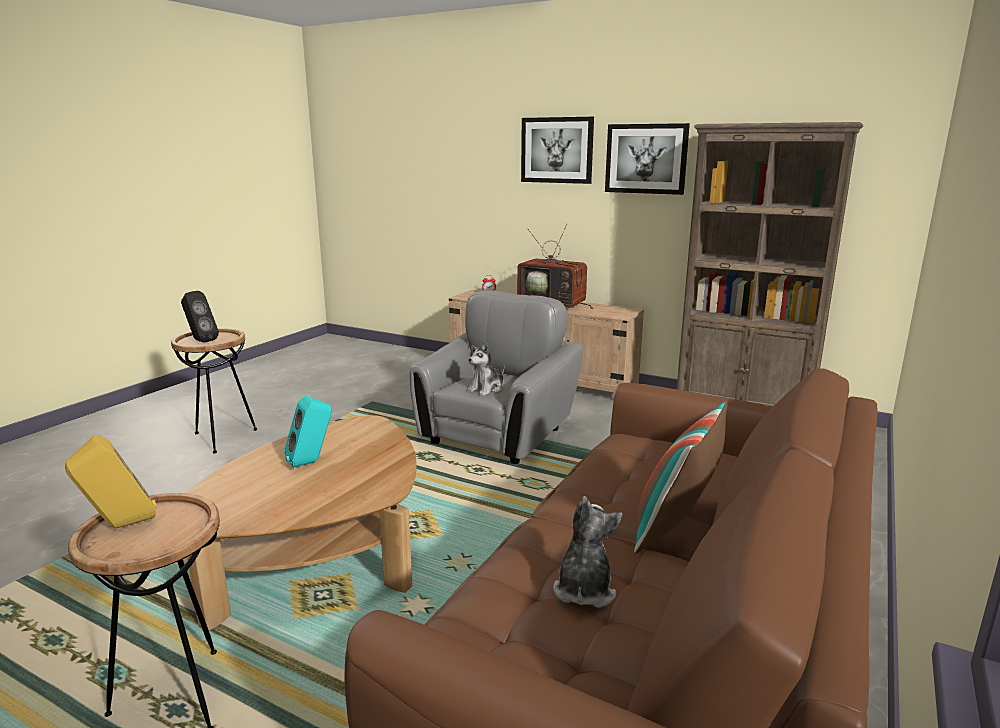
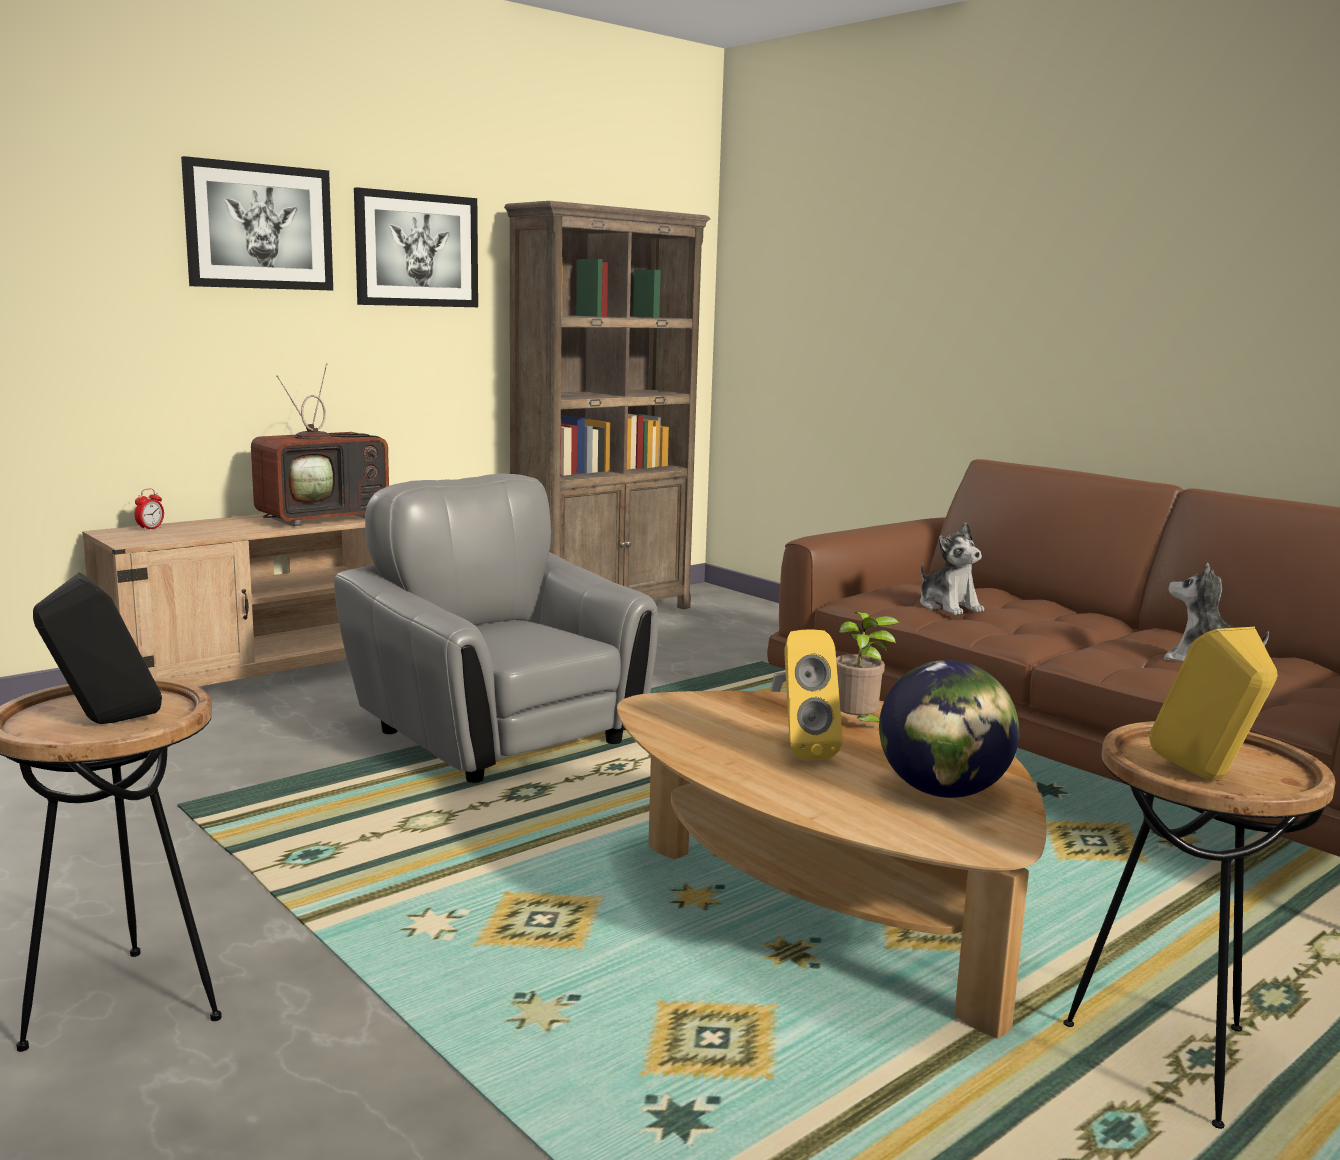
camera: 70 degrees left, 5 degrees down
turquoise speaker [284,396,332,467] -> yellow speaker [784,630,843,760]
plush toy [467,342,504,396] -> plush toy moved to [920,523,984,615]
pillow [634,401,727,553] -> none
none -> potted plant [836,612,899,722]
none -> globe [879,660,1019,798]

